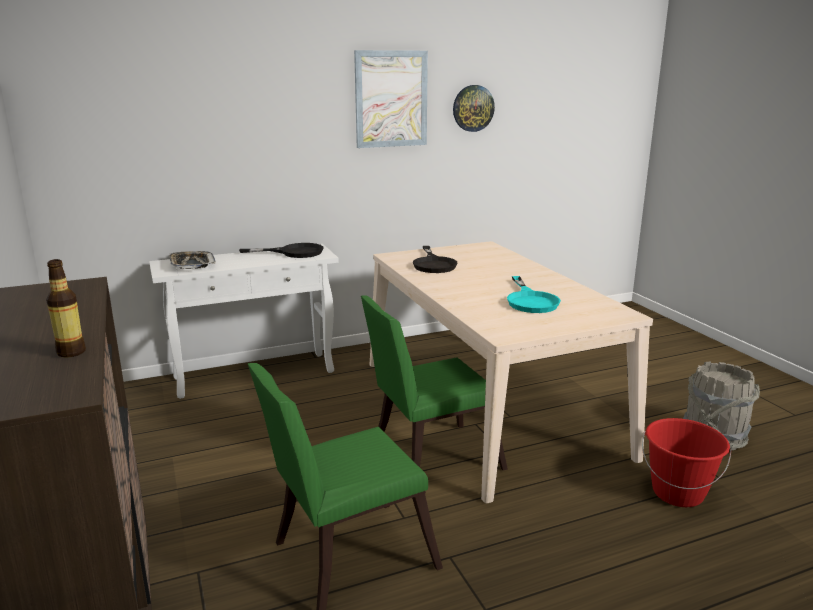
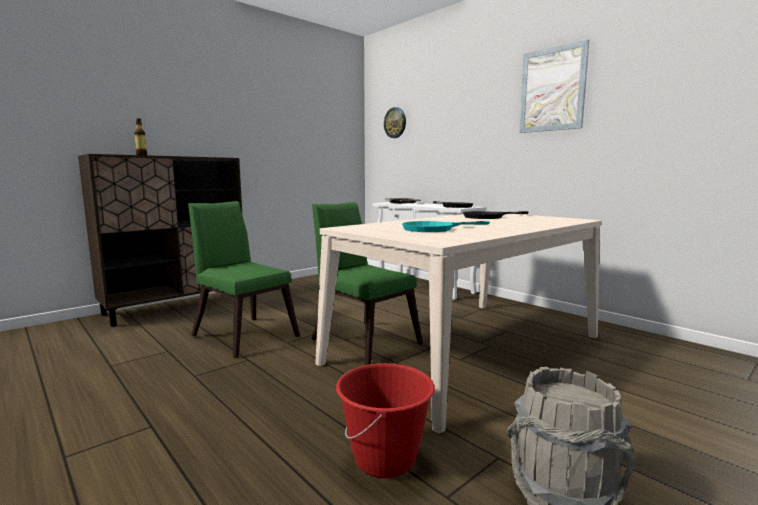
camera: 70 degrees right, 10 degrees down
wall clock [453,85,495,132] -> wall clock moved to [384,107,406,138]

